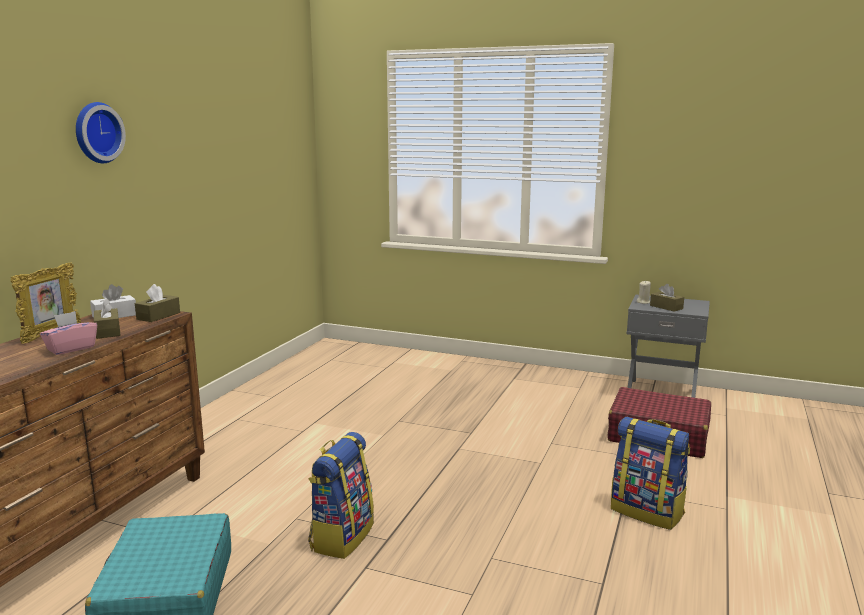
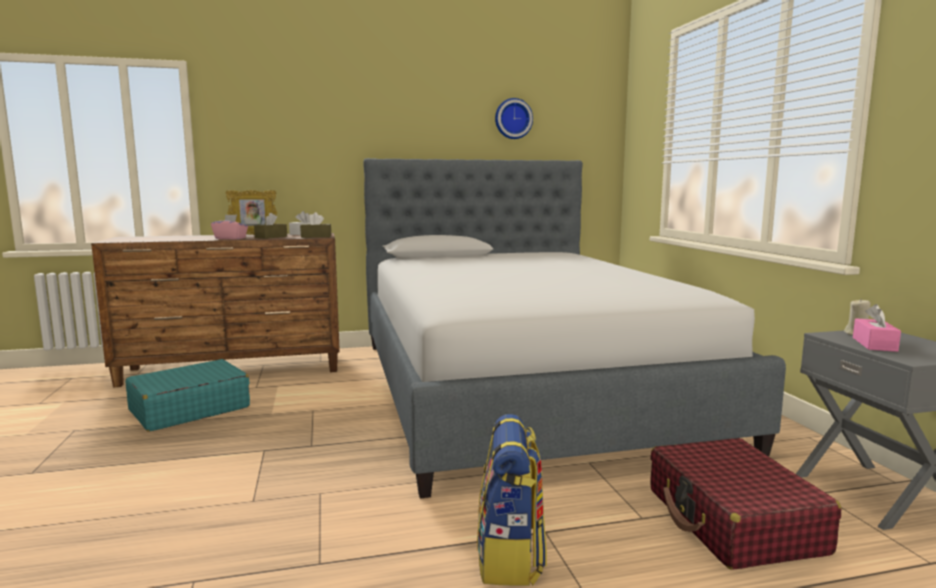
camera: 55 degrees right, 5 degrees down
wall clock [76,102,126,163] -> wall clock moved to [495,98,533,139]
backpack [308,432,374,559] -> none
brown tissue box [650,284,684,312] -> pink tissue box [853,304,901,352]
none -> bed [363,158,786,498]

